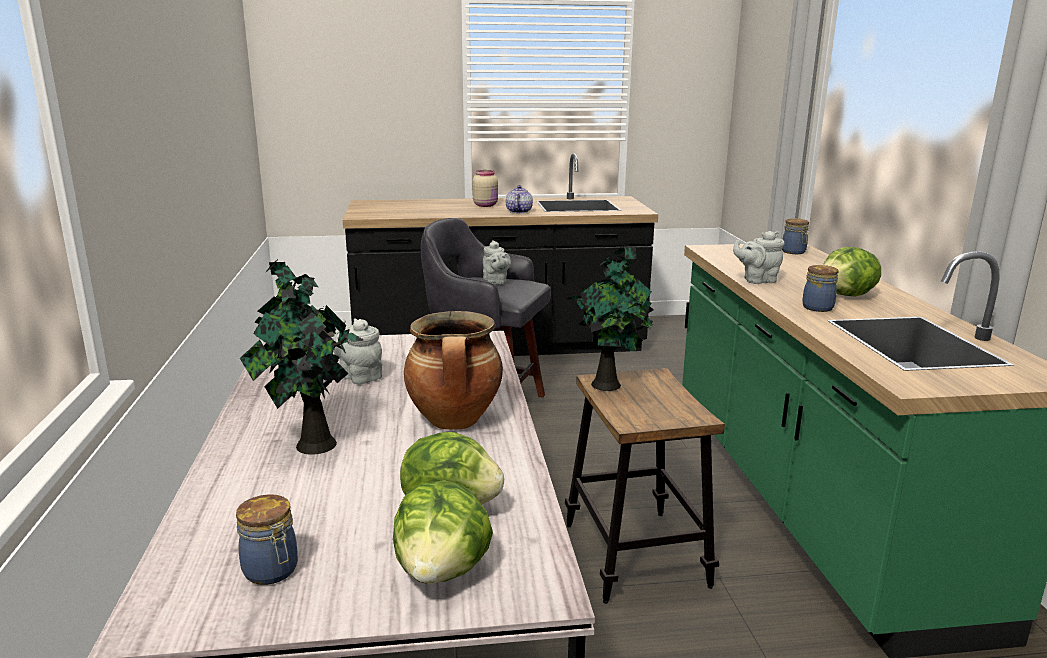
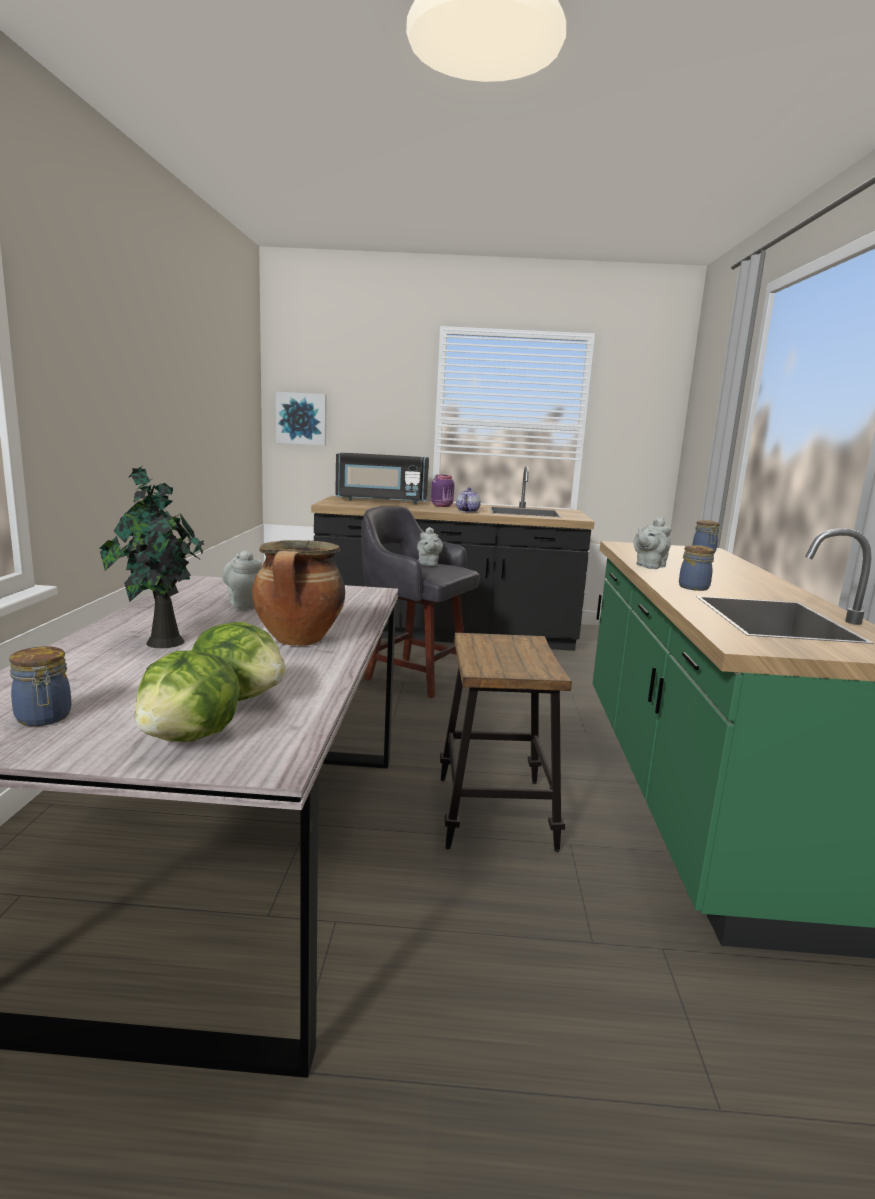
camera: 10 degrees right, 5 degrees down
beige jar [473,170,498,207] -> purple jar [431,475,455,507]
potted plant [566,247,654,391] -> none
grey teapot [733,231,785,284] -> grey teapot turned 45 degrees counterclockwise [633,518,672,569]
lettuce [823,247,881,296] -> none
none -> picture [276,392,327,446]
none -> black microwave [335,453,429,504]

